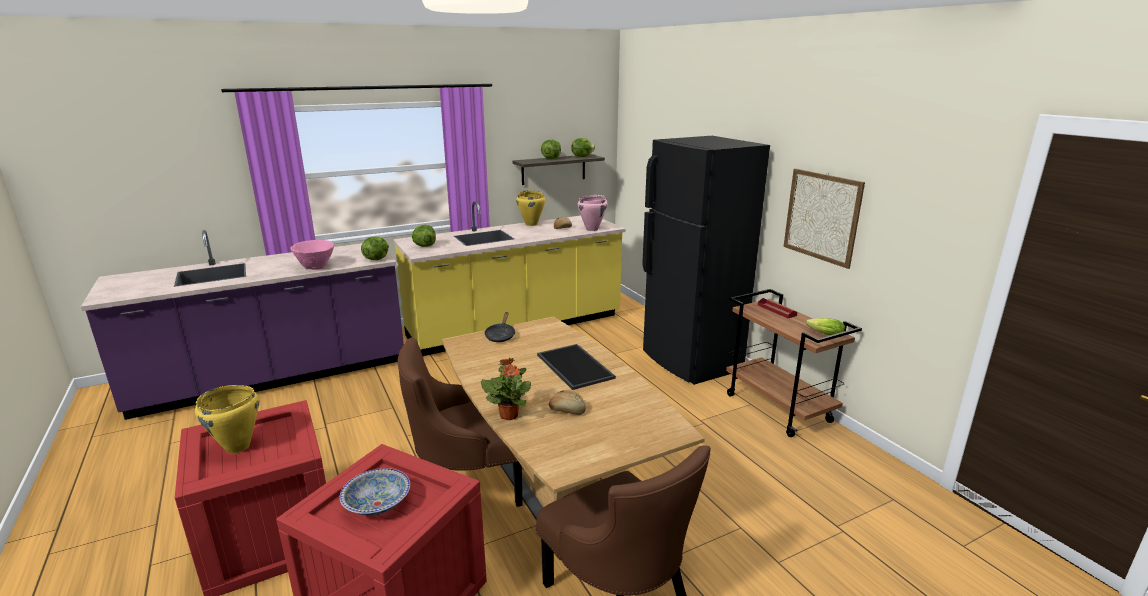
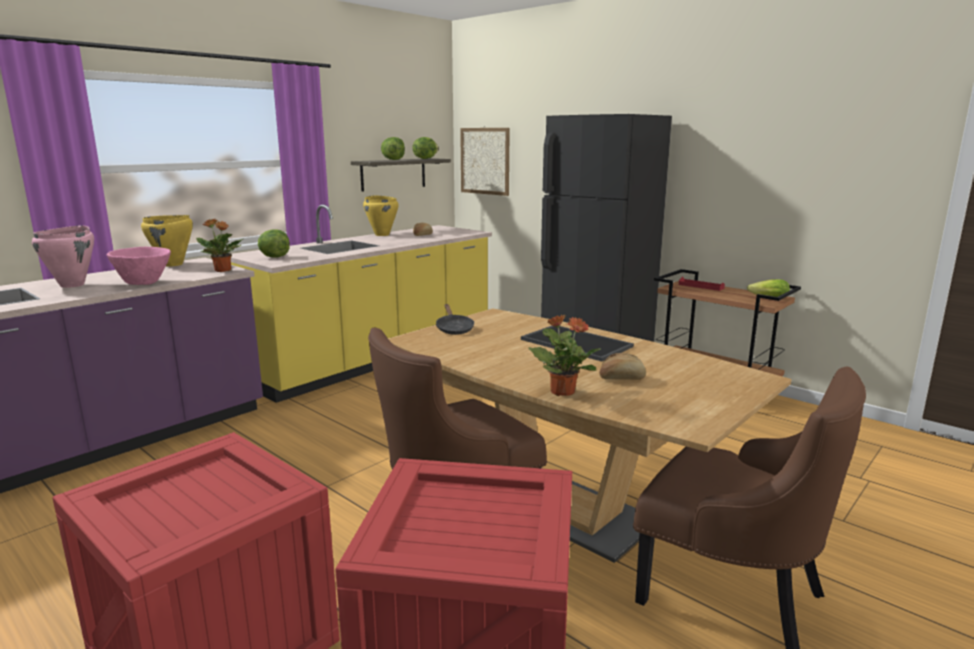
camera: 20 degrees left, 5 degrees down
yellow cooking pot [195,385,259,454] -> yellow cooking pot moved to [141,215,193,266]
bowl [340,468,410,516] -> none
lettuce [361,237,389,260] -> potted plant [196,219,243,272]
pink cooking pot [578,195,607,231] -> pink cooking pot moved to [32,225,94,288]
picture [783,168,865,269] -> picture moved to [460,128,510,196]

